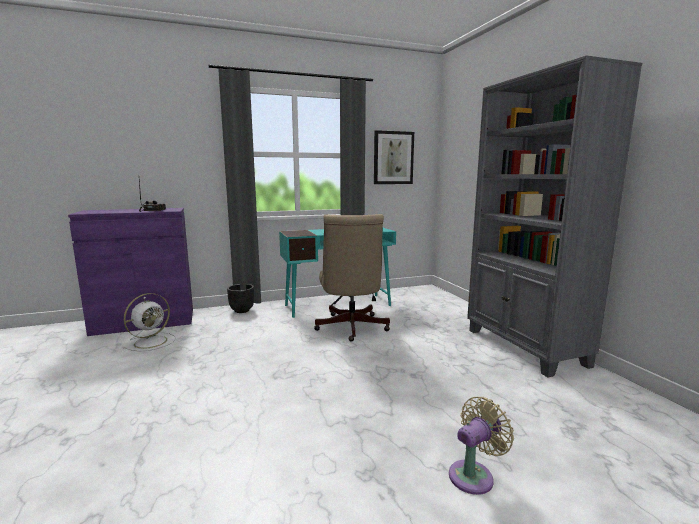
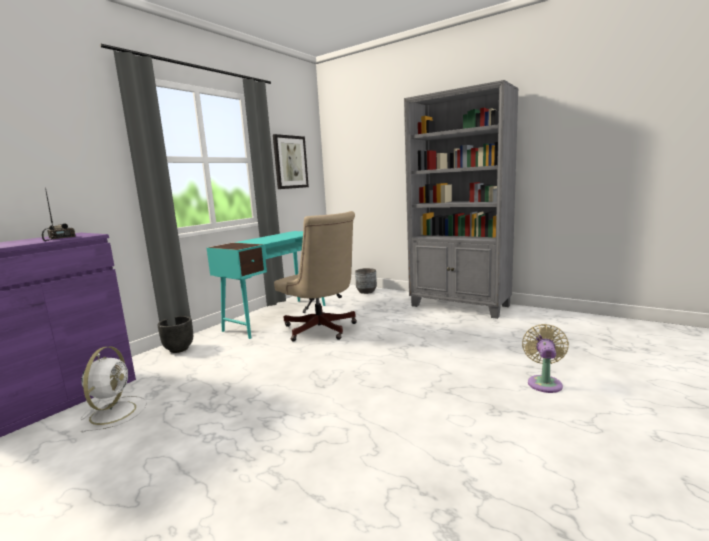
camera: 35 degrees left, 0 degrees up
none -> grey planter [355,268,377,294]

